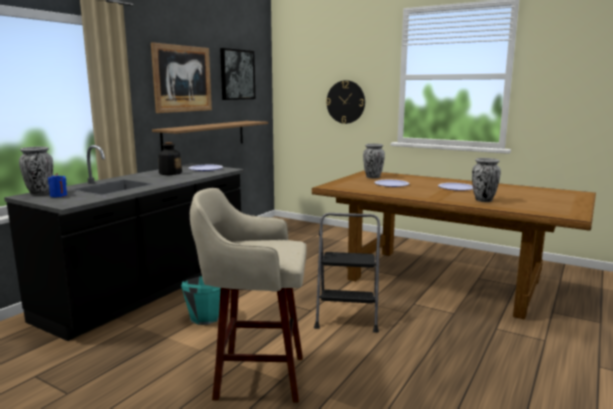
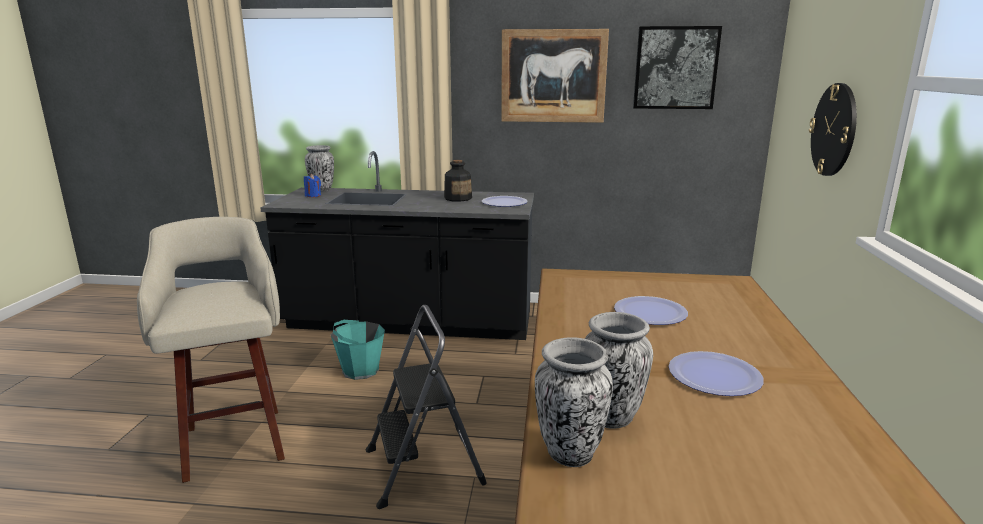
camera: 65 degrees right, 5 degrees up
shelf [152,121,268,151] -> none
vase [363,143,385,178] -> vase moved to [535,337,613,467]

